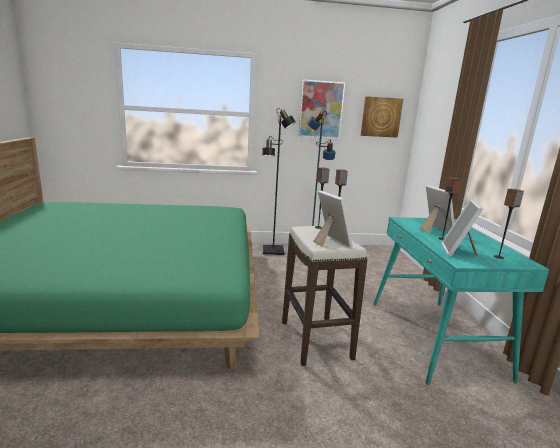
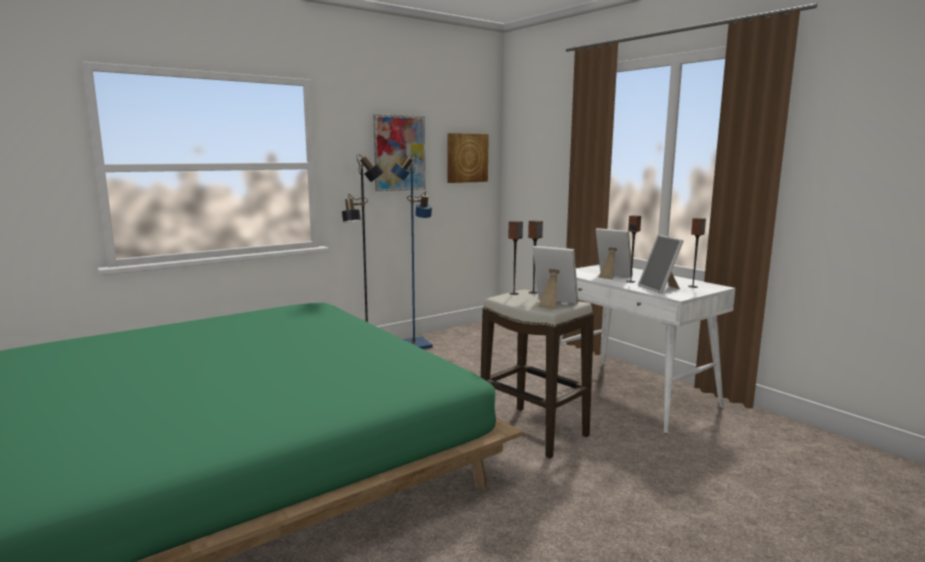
camera: 30 degrees left, 5 degrees down
turquoise desk [373,217,550,385] -> white desk [559,265,736,434]

